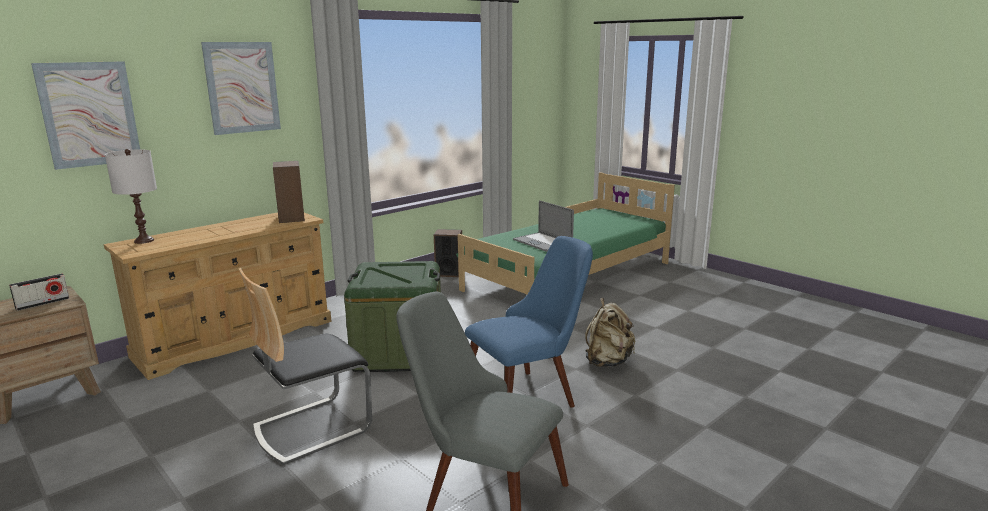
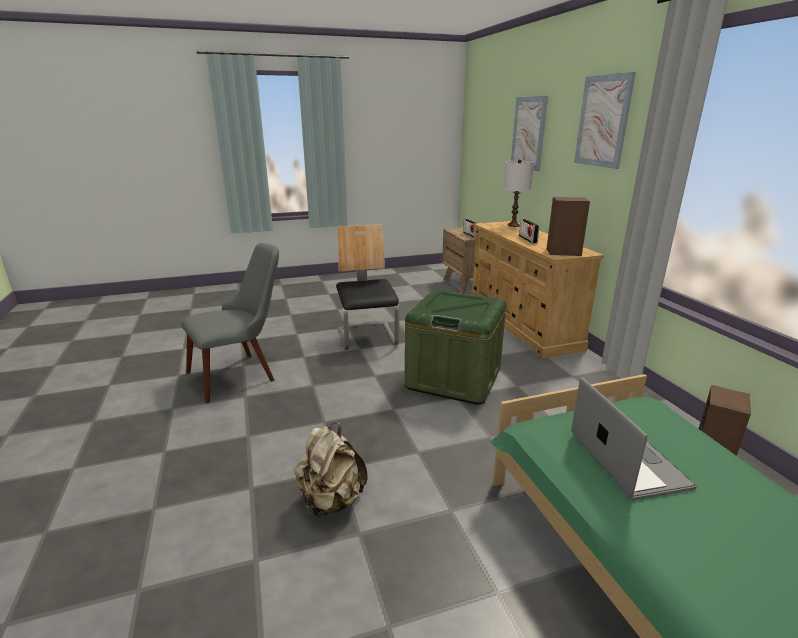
camera: 115 degrees right, 5 degrees up
blue chair [465,236,593,408] -> none
laptop [513,200,574,252] -> laptop turned 90 degrees clockwise [571,377,697,501]
none -> radio [519,219,539,243]

